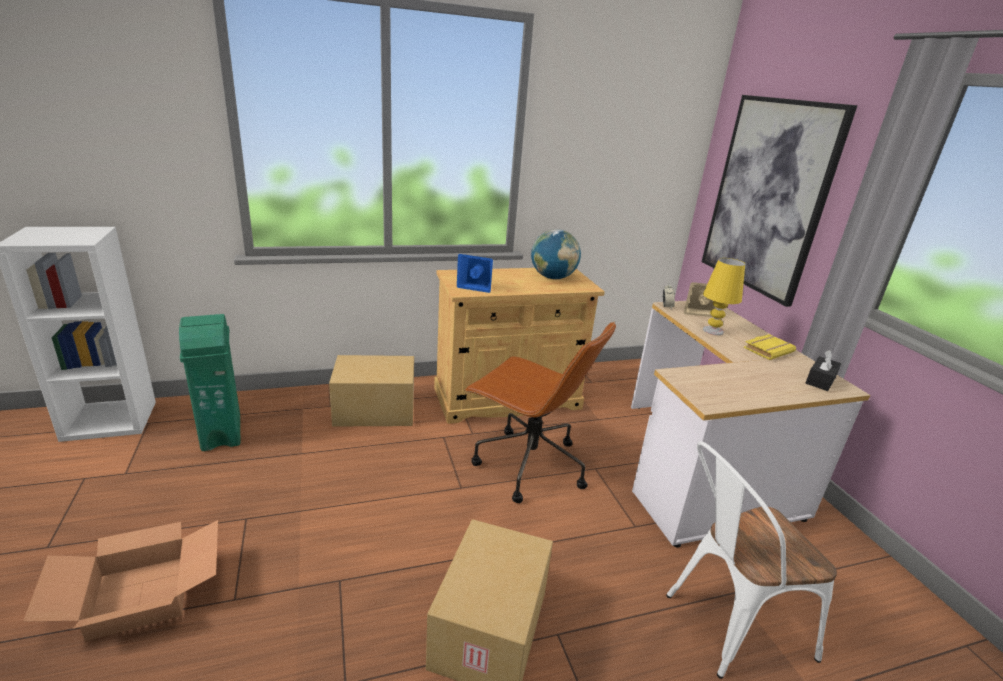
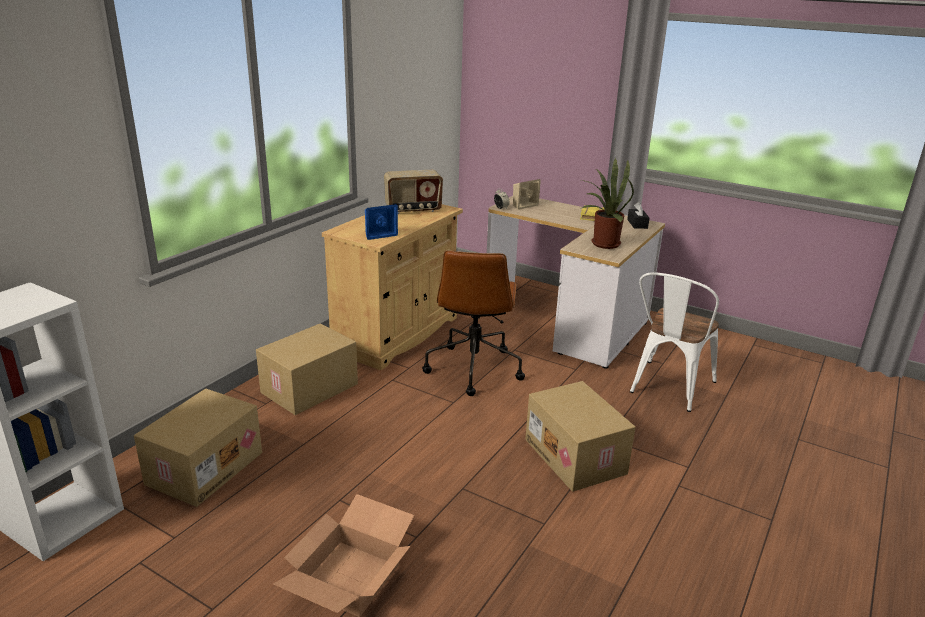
camera: 40 degrees left, 0 degrees up
green trash can [179,314,240,451] -> cardboard box [134,388,262,507]
brown office chair [464,321,616,503] -> brown office chair turned 105 degrees clockwise [422,250,525,396]
globe [531,229,581,279] -> radio [384,170,443,214]
picture [702,95,857,307] -> none
yellow table lamp [703,258,745,335] -> none
none -> potted plant [581,158,634,249]

